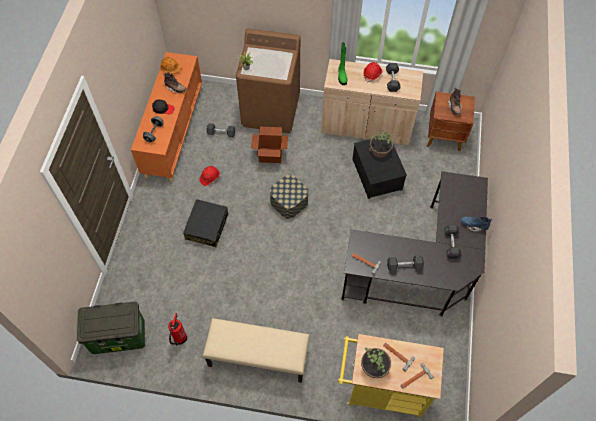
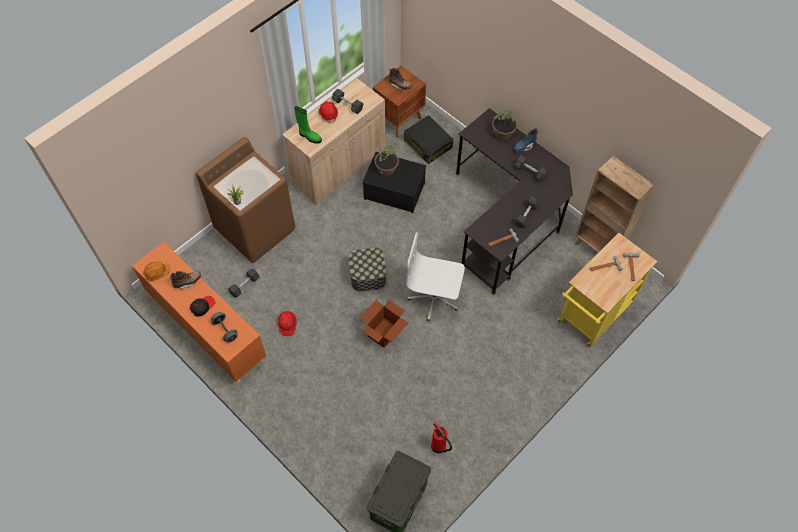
camera: 55 degrees left, 0 degrees up
black suitcase [183,199,228,247] -> black suitcase moved to [404,115,454,164]
beige bench [203,318,310,383] -> none
cardboard box [251,127,288,163] -> cardboard box moved to [360,300,408,348]
potted plant [361,348,391,378] -> potted plant moved to [492,107,519,139]
none -> white office chair [406,232,465,321]
none -> brown bookcase [575,156,654,253]

